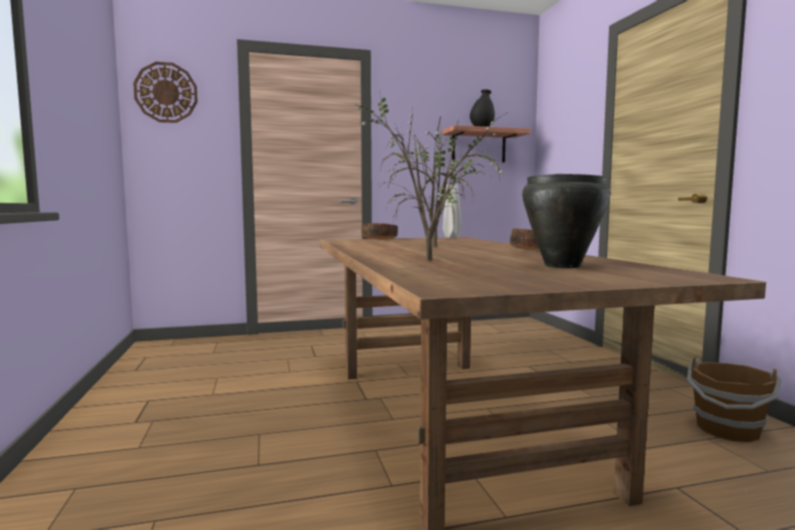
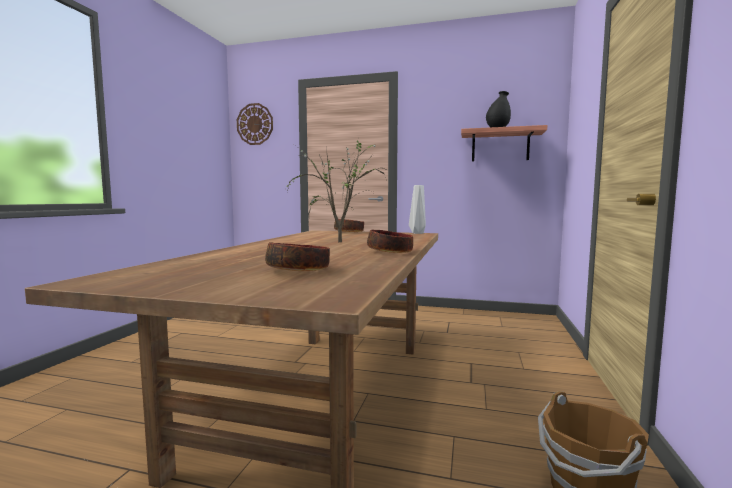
camera: 30 degrees right, 0 degrees up
potted plant [354,92,506,261] -> none
black cooking pot [522,174,610,268] -> bowl [265,242,330,271]

